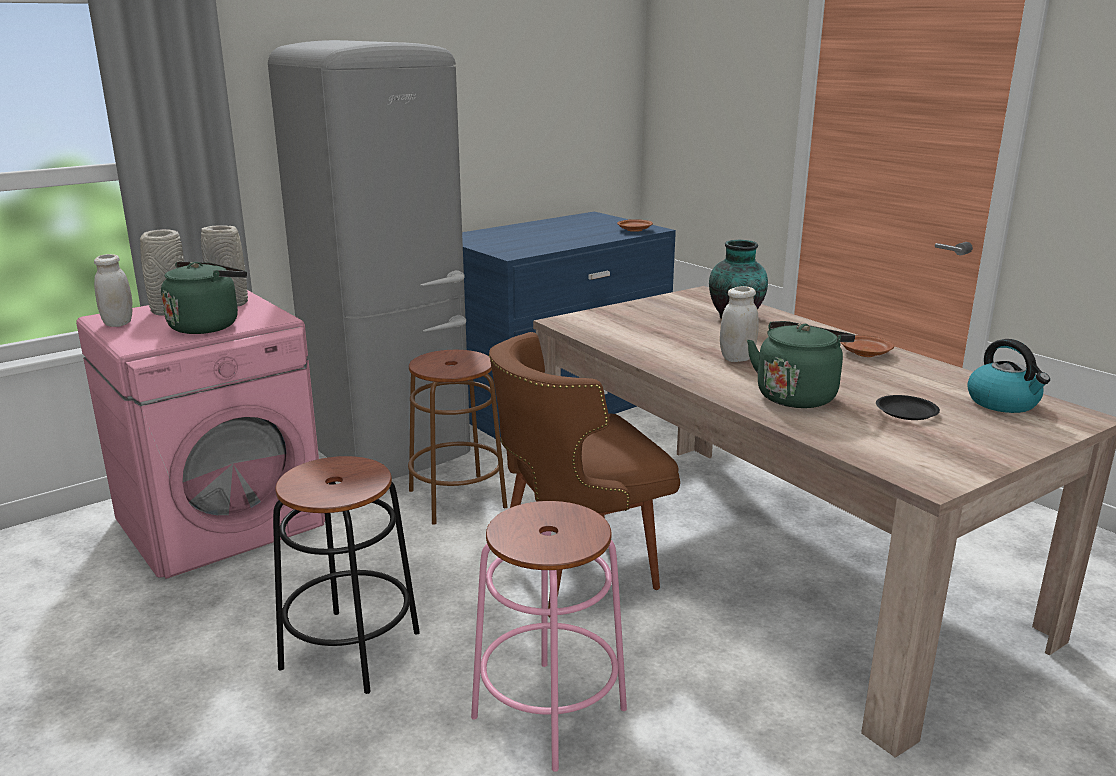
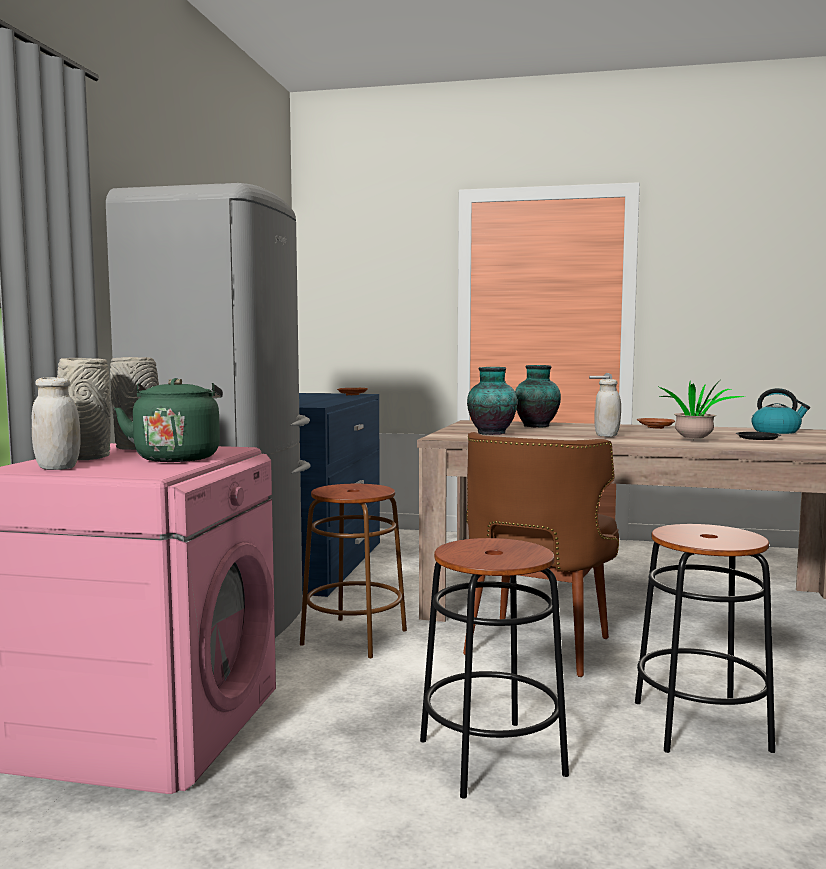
camera: 40 degrees left, 15 degrees down
pink stool [471,501,627,772] -> black stool [635,524,775,753]
green kettle [747,321,855,408] -> potted plant [657,382,745,441]
none -> vase [467,367,517,435]

